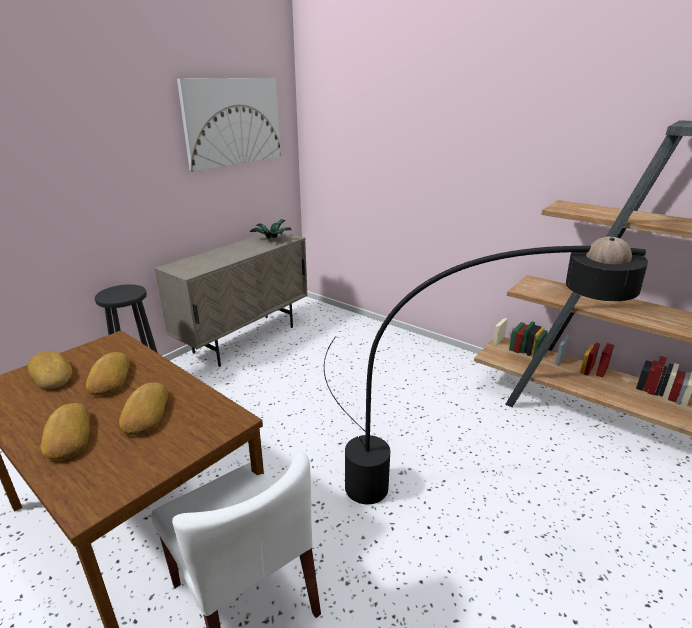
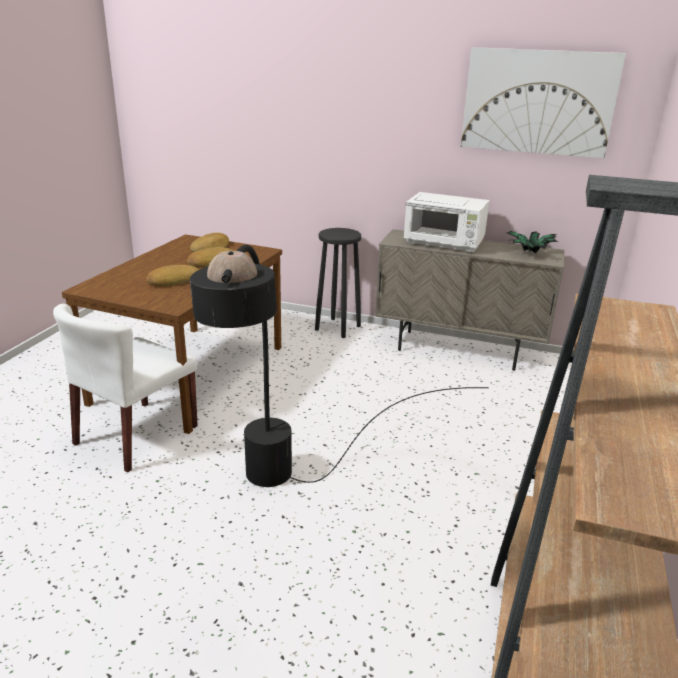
camera: 70 degrees right, 0 degrees up
bread [41,403,90,460] -> none
none -> white microwave [404,192,490,253]

